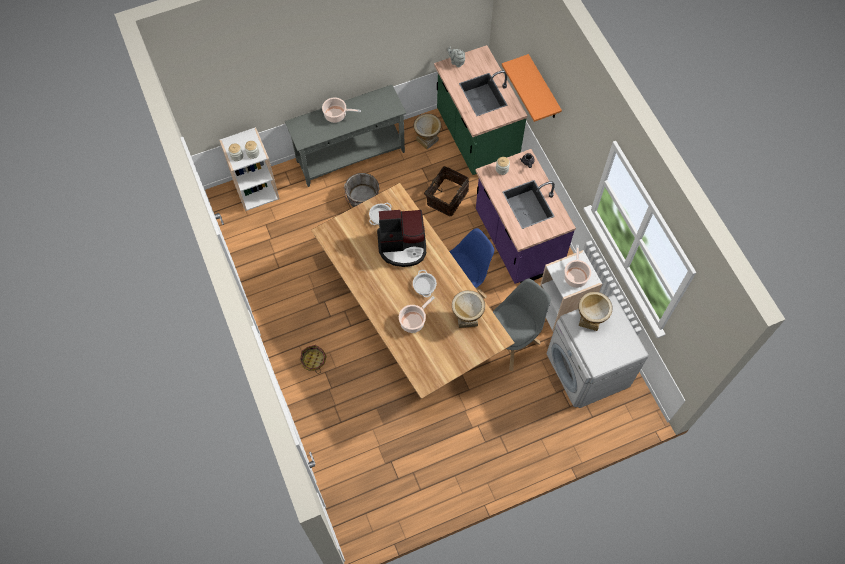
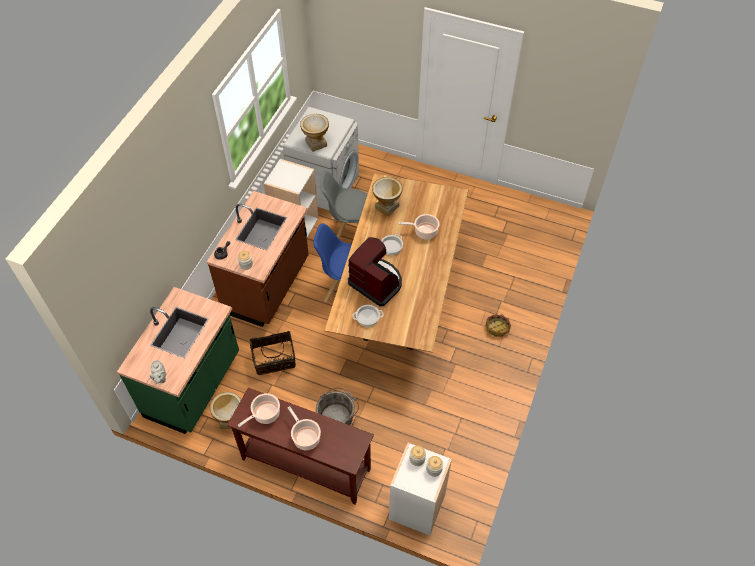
camera: 135 degrees left, 10 degrees down
grey console table [285,85,406,187] -> brown console table [227,387,374,505]
purple counter [475,149,576,284] -> brown counter [207,191,309,327]
orange shelf [502,54,562,122] -> none
cooking pot [564,245,591,288] -> cooking pot moved to [238,393,280,427]

